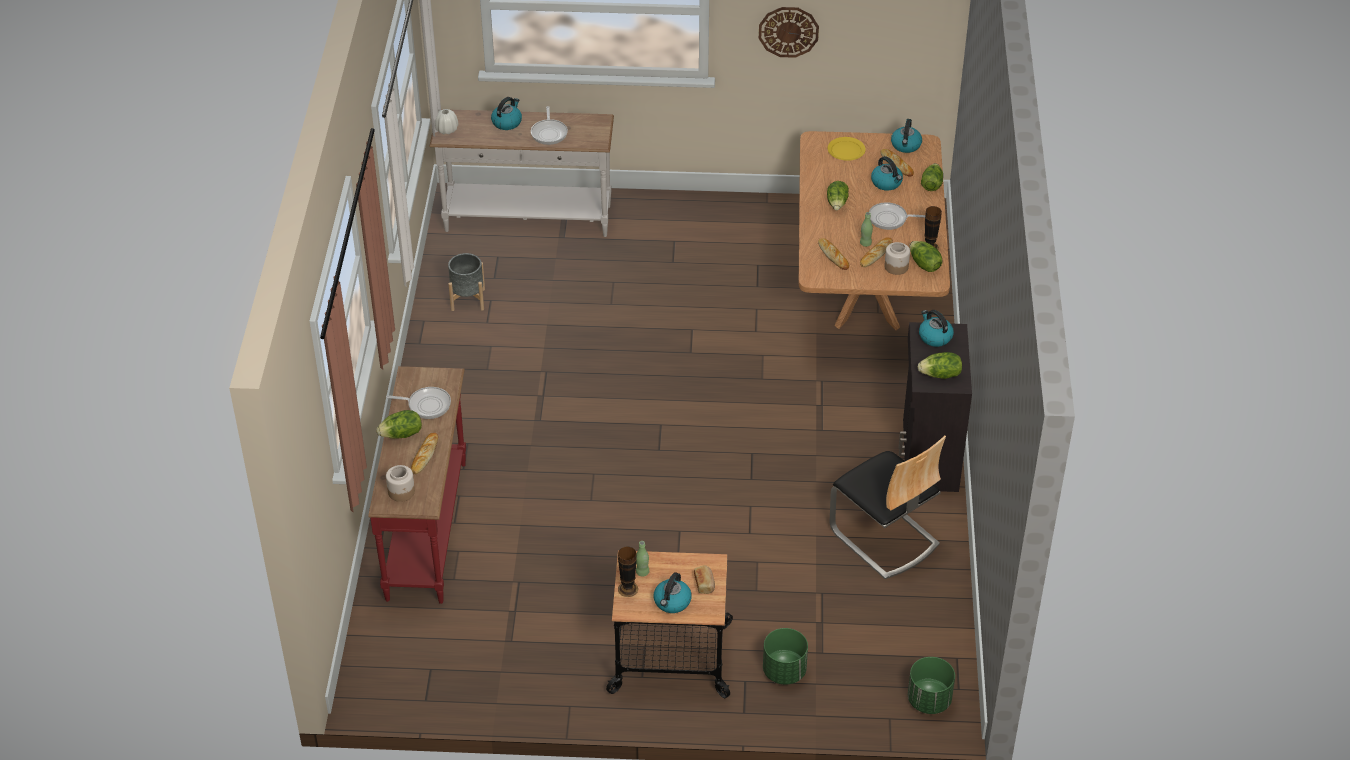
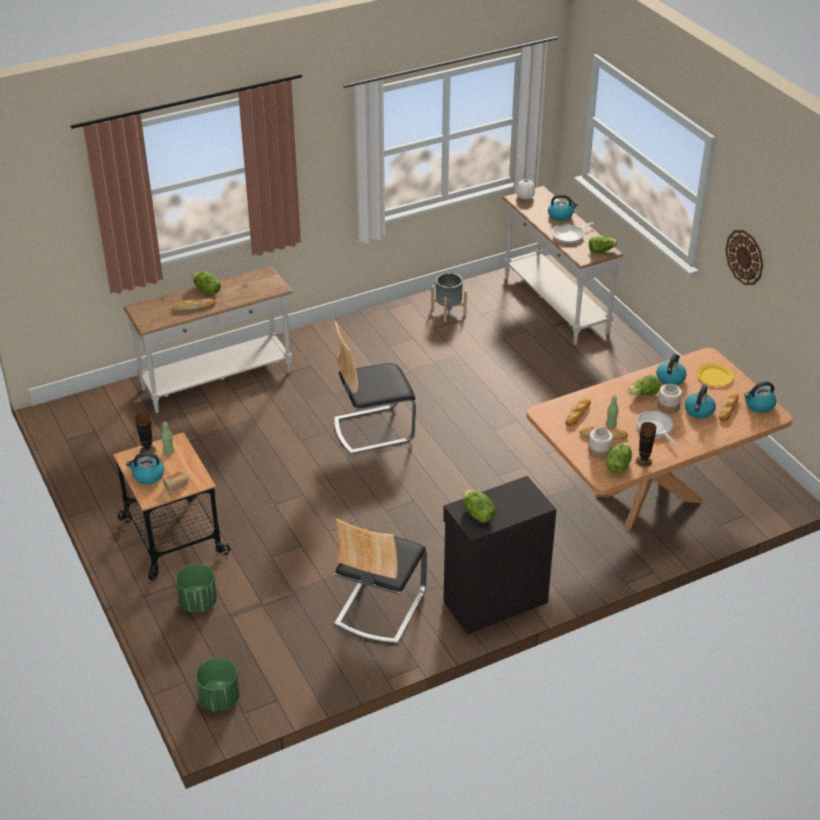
camera: 60 degrees right, 5 degrees down
red console table [369,366,466,604] -> white console table [123,266,293,413]
frying pan [386,387,451,419] -> none
jar [386,465,415,502] -> jar moved to [657,384,682,414]
kettle [919,310,954,347] -> kettle moved to [656,354,687,385]
lettuce [921,163,943,191] -> lettuce moved to [589,236,618,254]
none -> chair [334,321,416,454]

